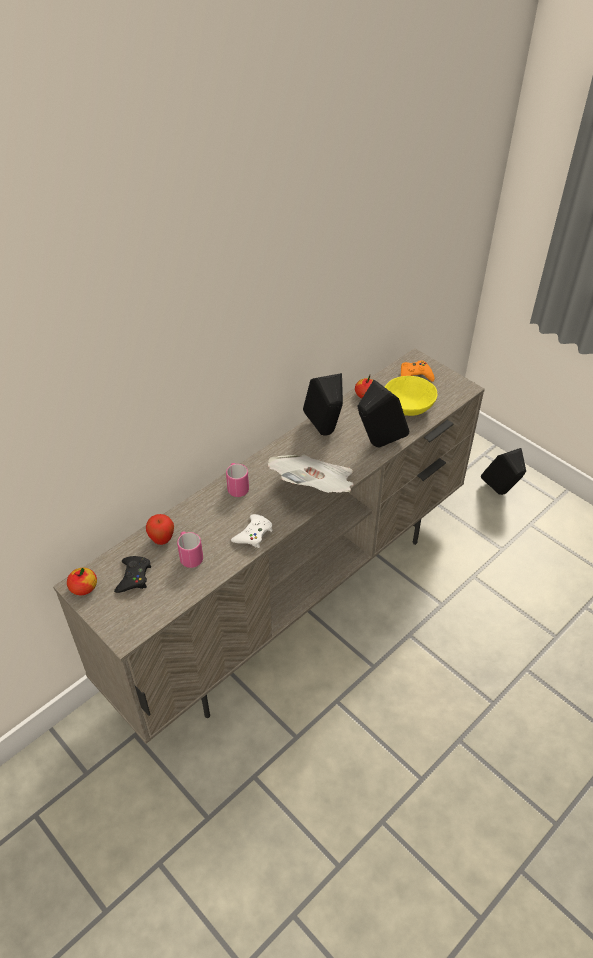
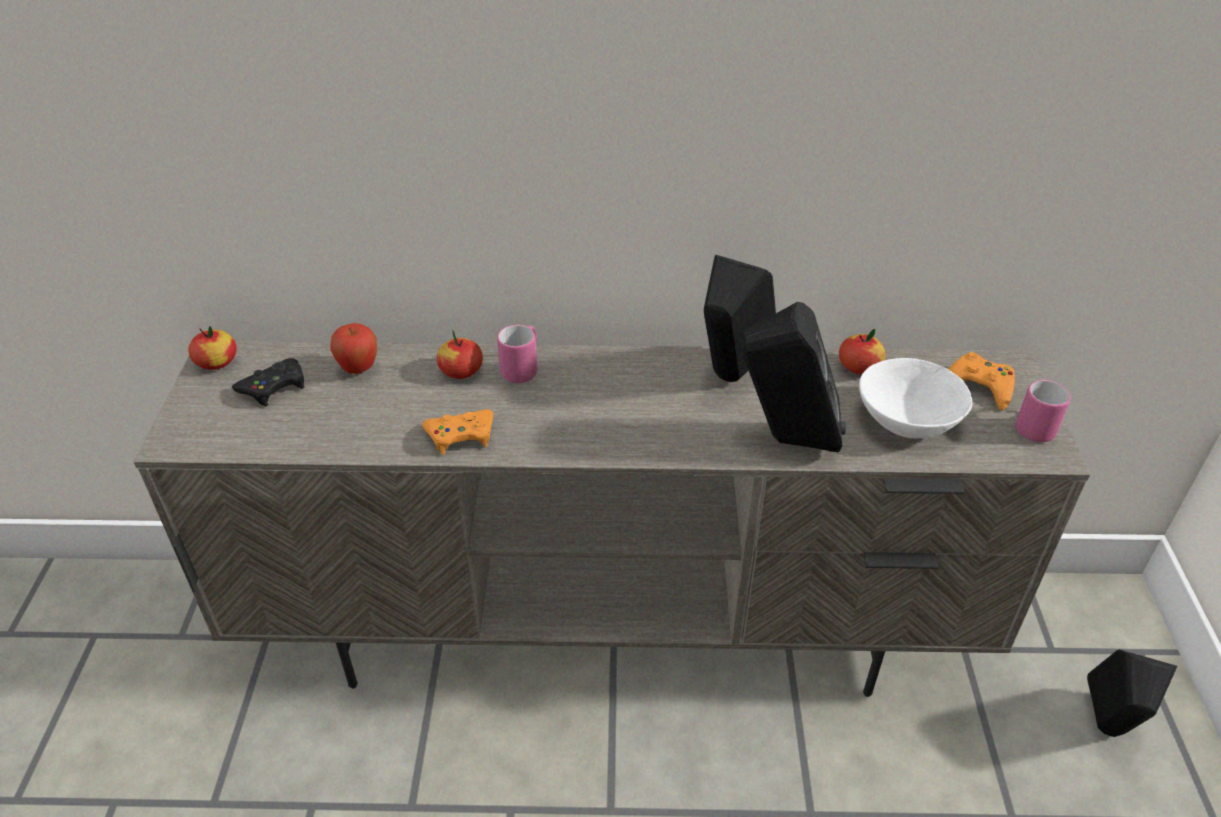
camera: 45 degrees right, 5 degrees down
pink mug [177,531,203,568] -> pink mug moved to [1016,380,1071,442]
white game controller [231,514,273,548] -> orange game controller [422,409,493,455]
newspaper [268,454,354,493] -> none
yellow bowl [385,376,437,416] -> white bowl [859,358,972,438]
none -> apple [437,331,483,379]

